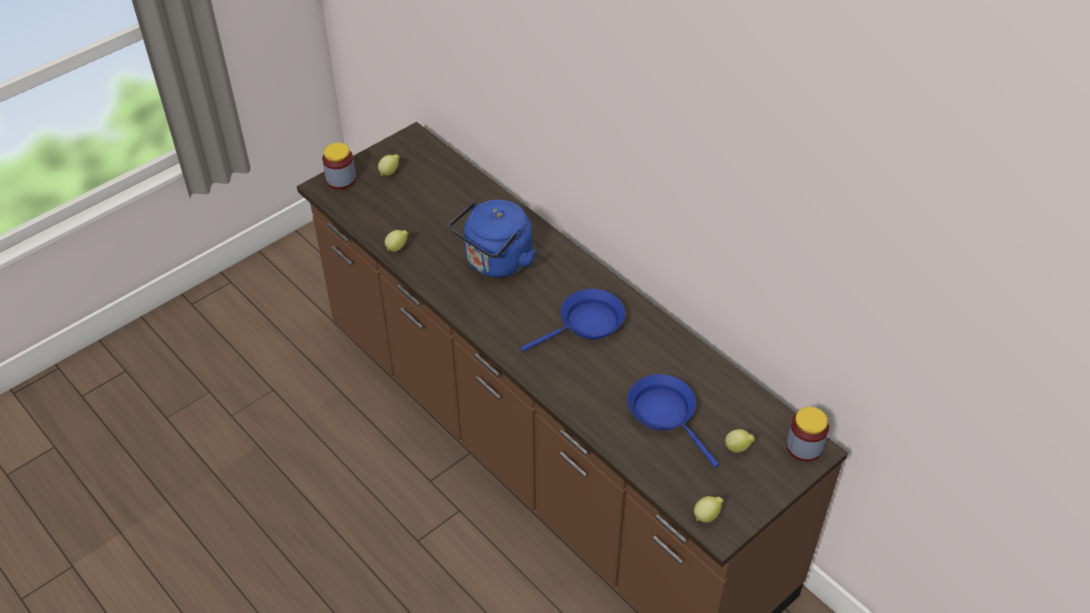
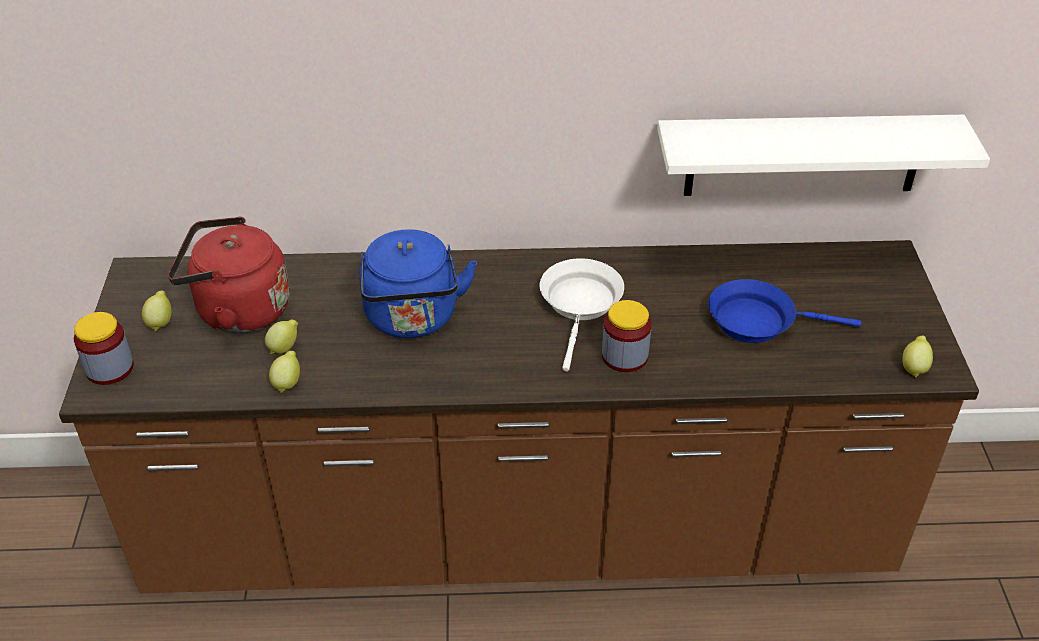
camera: 50 degrees left, 5 degrees down
blue frying pan [521,289,625,352] -> white frying pan [540,258,624,372]
lemon [725,429,755,453] -> lemon moved to [265,319,298,354]
jar [786,407,829,462] -> jar moved to [602,300,652,372]
none -> red kettle [168,217,290,333]
none -> white shelf [657,115,990,196]

